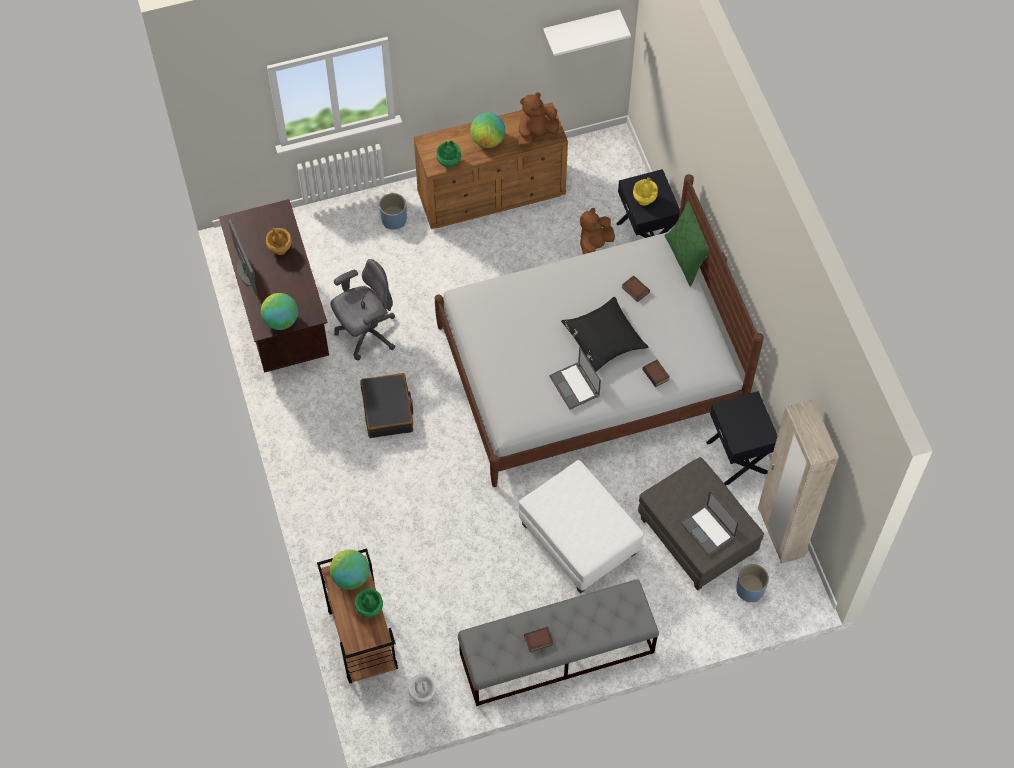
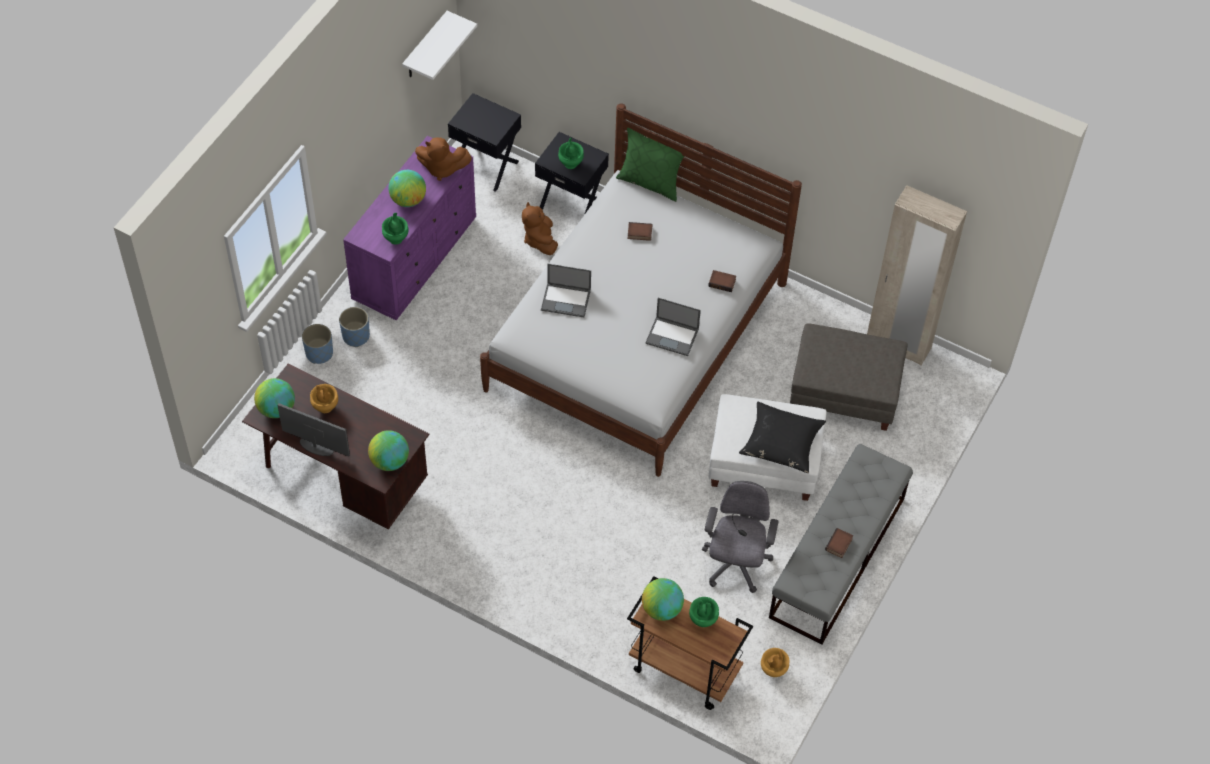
camera: 45 degrees left, 5 degrees down
grey office chair [330,259,395,360] -> grey office chair moved to [702,481,778,593]
black suitcase [360,373,413,438] -> none
white vase [408,674,436,702] -> brown vase [761,648,789,677]
brown dresser [414,102,568,229] -> purple dresser [343,136,476,320]
brown plush toy [518,92,559,148] -> brown plush toy turned 90 degrees counterclockwise [415,137,472,181]
black pillow [561,297,648,371] -> black pillow moved to [739,402,826,473]
yellow vase [633,178,658,206] -> green vase [558,138,584,169]
laptop [680,490,739,556] -> laptop moved to [541,264,591,317]
black nightstand [706,391,778,485] -> black nightstand moved to [448,93,521,192]
blue planter [736,564,769,602] -> blue planter moved to [302,324,333,364]
none -> globe [254,378,295,418]

